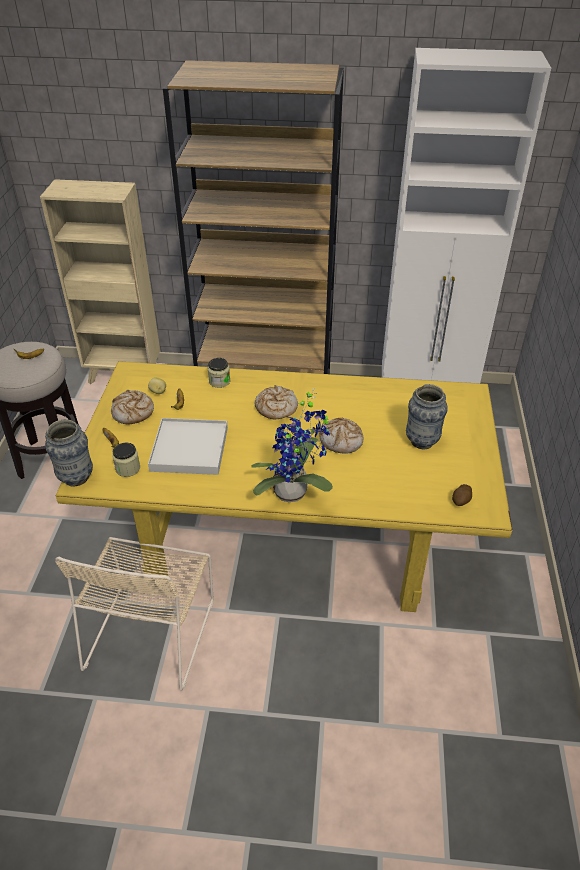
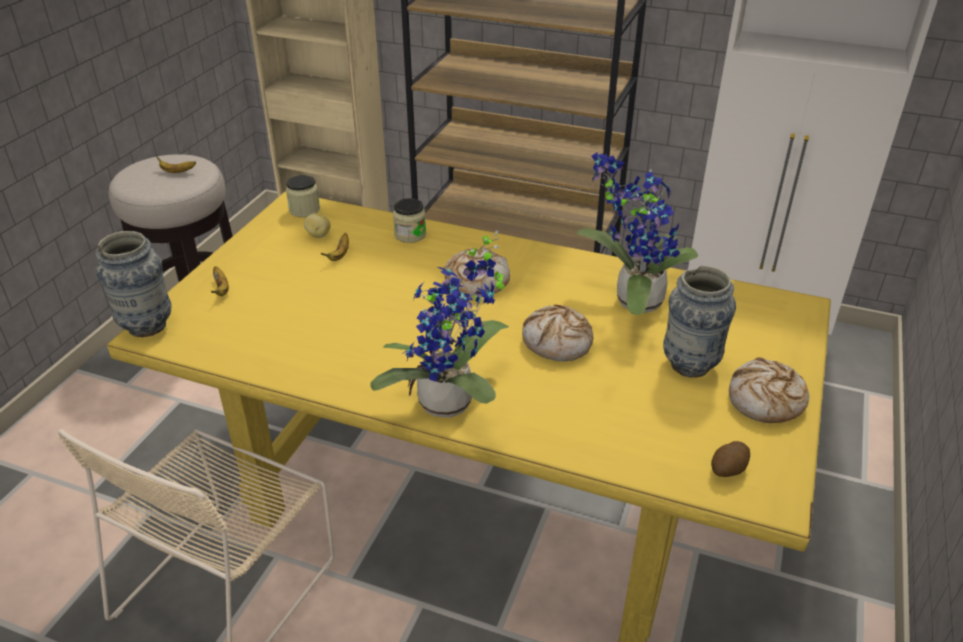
camera: 15 degrees right, 5 degrees down
bread [111,390,154,425] -> bread moved to [729,357,809,423]
jar [112,443,140,477] -> jar moved to [286,175,320,217]
white tray [148,418,228,475] -> none
none -> potted plant [577,152,698,315]

